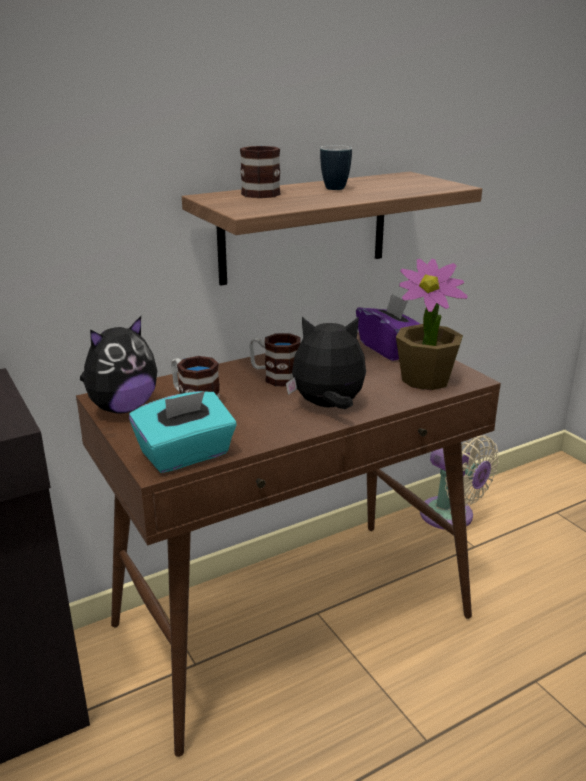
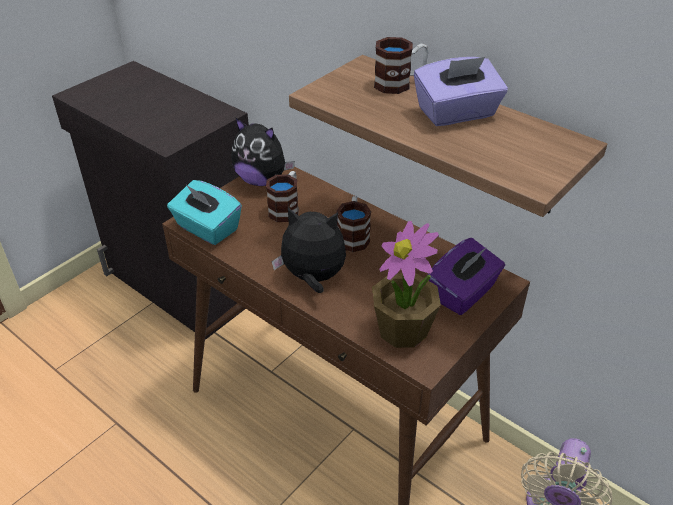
camera: 70 degrees right, 15 degrees up
plush toy [286,317,366,409] -> plush toy turned 60 degrees counterclockwise [271,207,346,293]
mug [320,145,352,190] -> purple tissue box [414,57,508,126]

